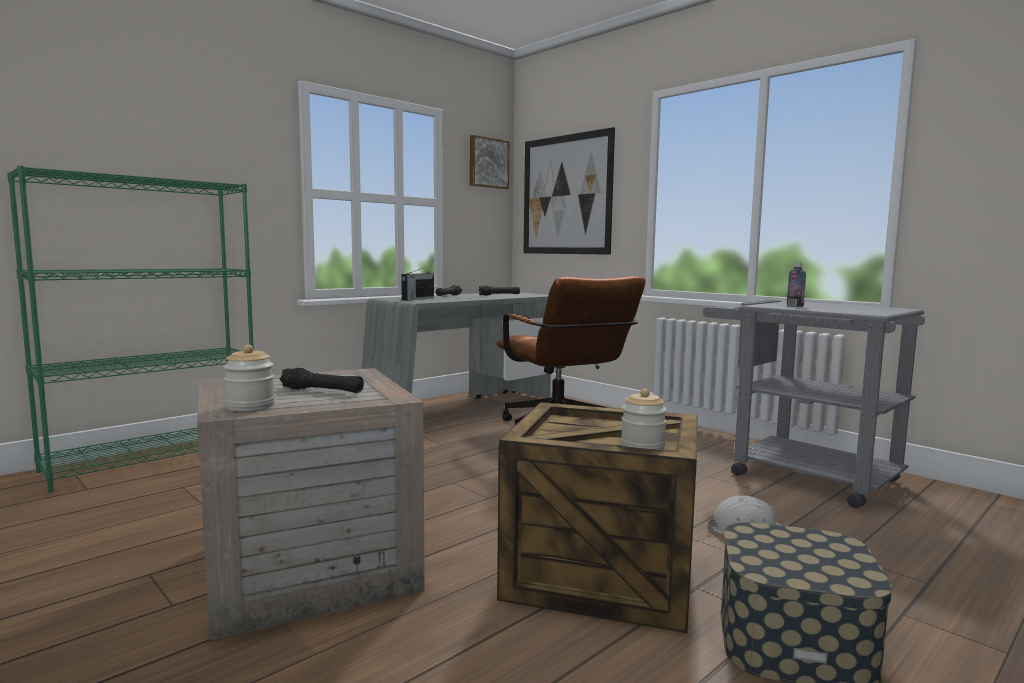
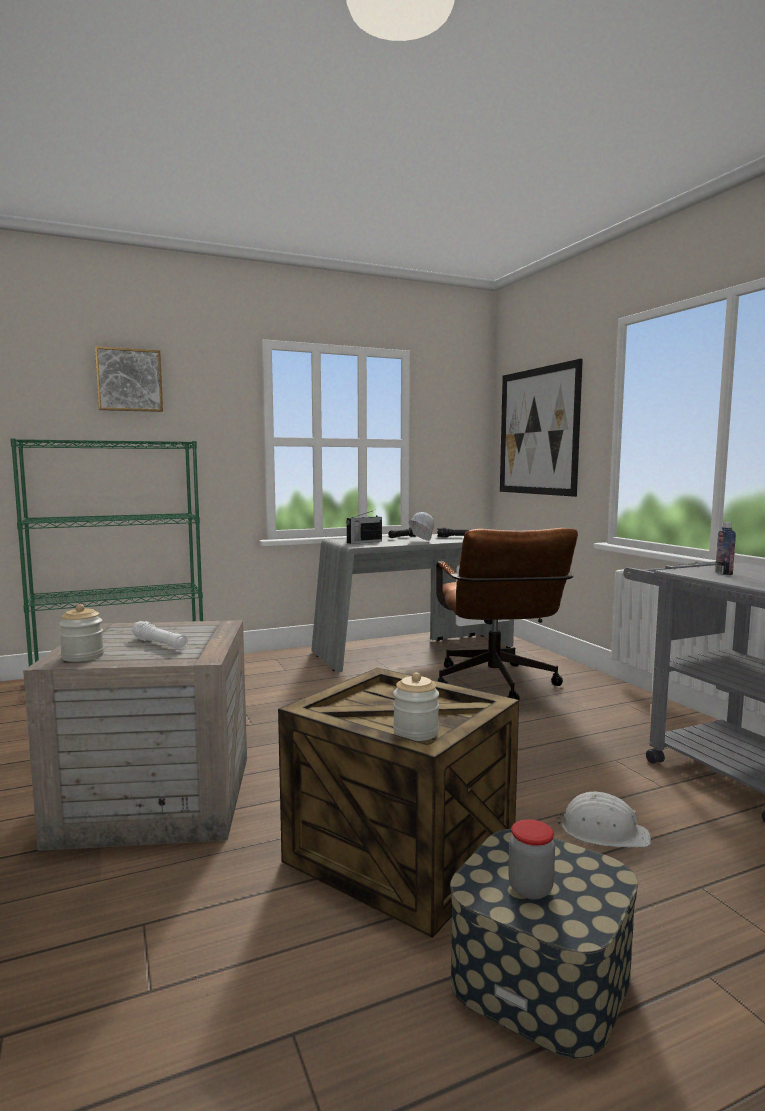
camera: 20 degrees right, 0 degrees up
black flashlight [280,368,364,393] -> white flashlight [131,621,188,650]
picture [470,135,510,189] -> picture moved to [95,346,163,412]
none -> white hard hat [409,512,434,541]
none -> jar [508,819,555,900]

